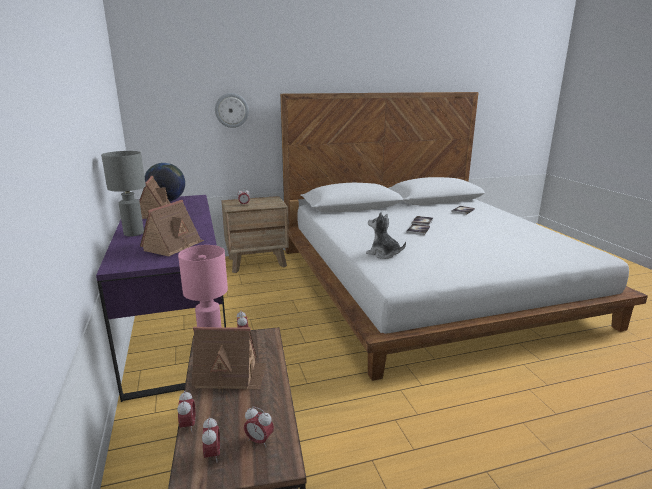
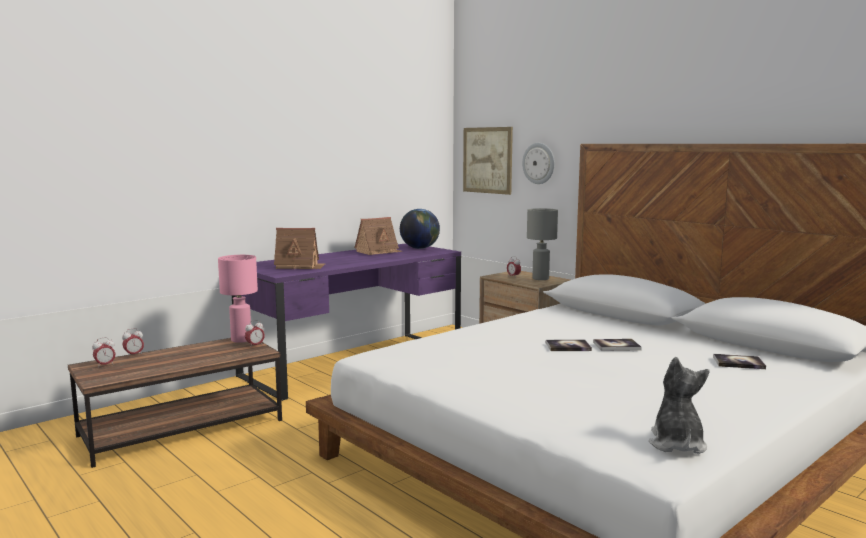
camera: 65 degrees right, 10 degrees down
grey table lamp [101,151,146,236] -> grey table lamp moved to [527,208,558,280]
toy house [192,327,266,393] -> none
alarm clock [244,407,274,448] -> none
plush toy [366,212,406,259] -> plush toy moved to [649,357,710,454]
none -> picture [463,127,513,195]

